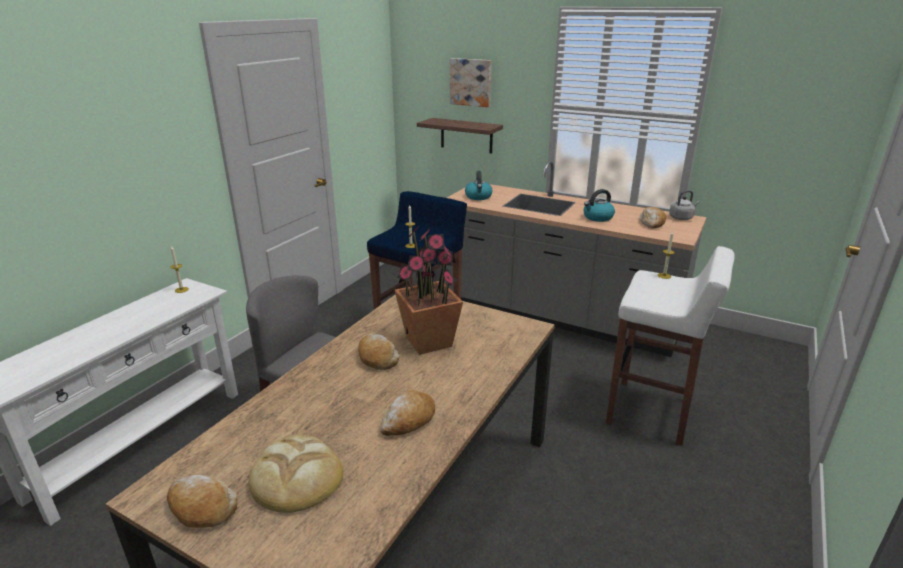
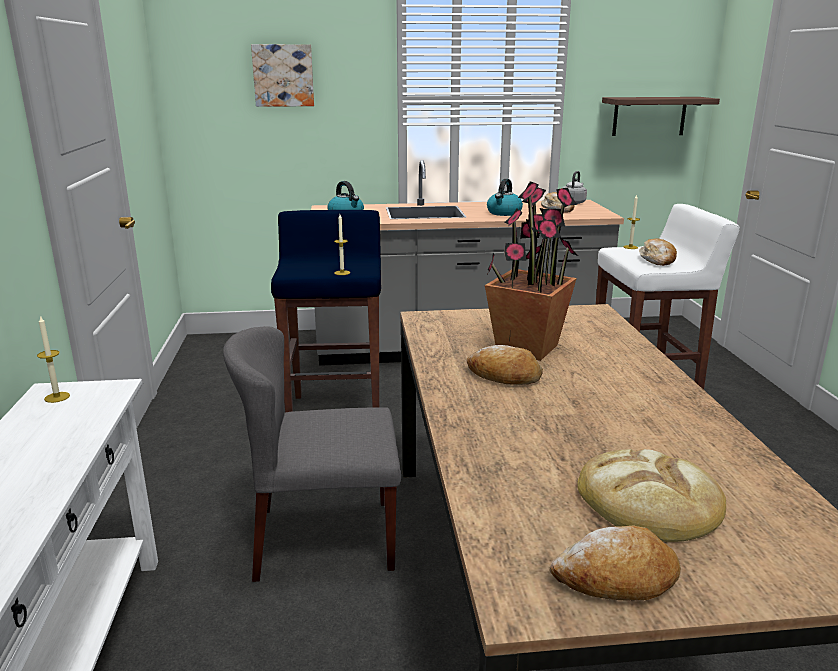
camera: 35 degrees left, 5 degrees down
bread [380,390,435,436] -> bread moved to [639,239,677,266]
shelf [417,118,503,154] -> shelf moved to [602,97,720,136]

